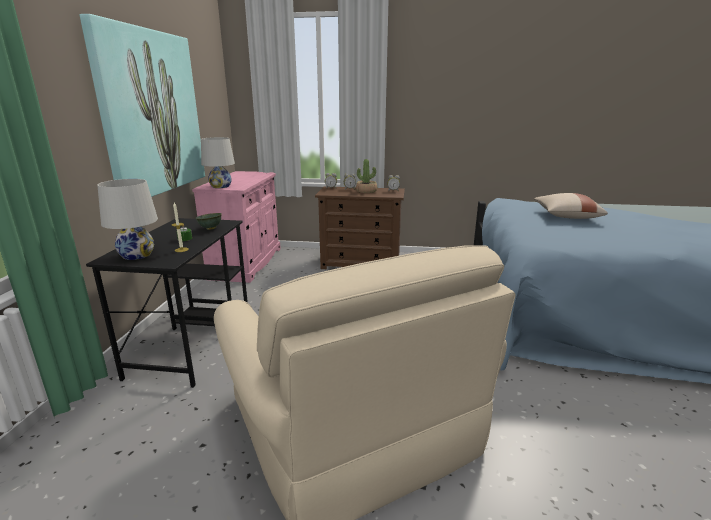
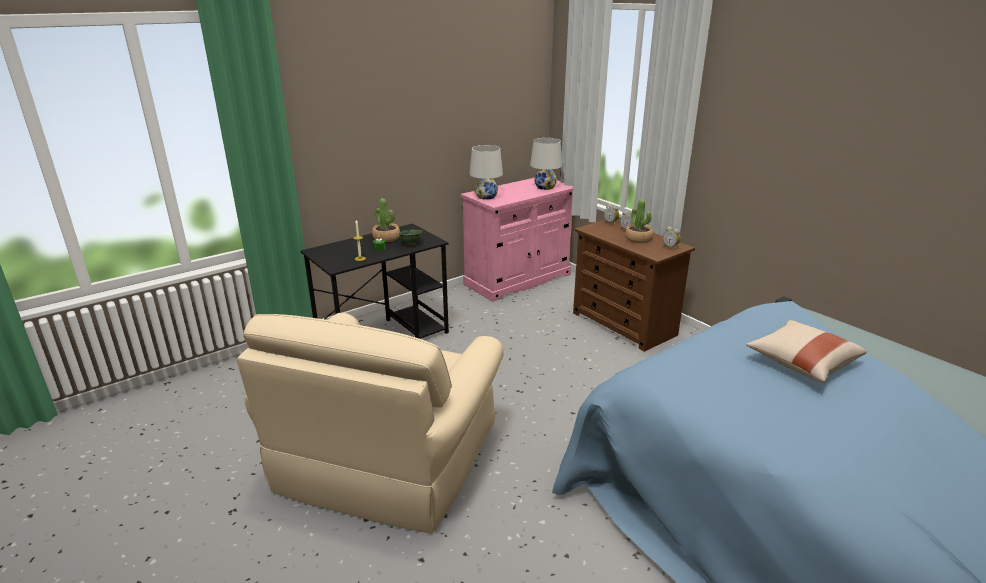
camera: 45 degrees right, 5 degrees up
picture [79,14,205,197] -> none
white table lamp [97,179,158,260] -> white table lamp moved to [530,138,562,190]
none -> potted plant [372,198,400,242]

